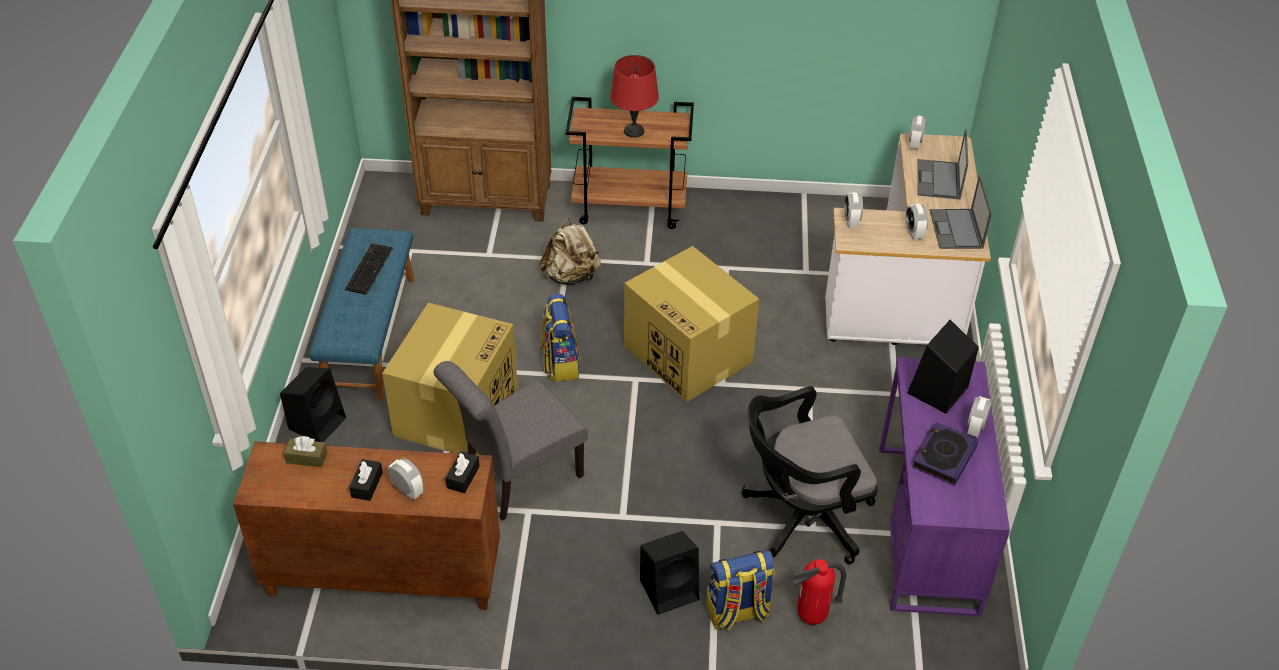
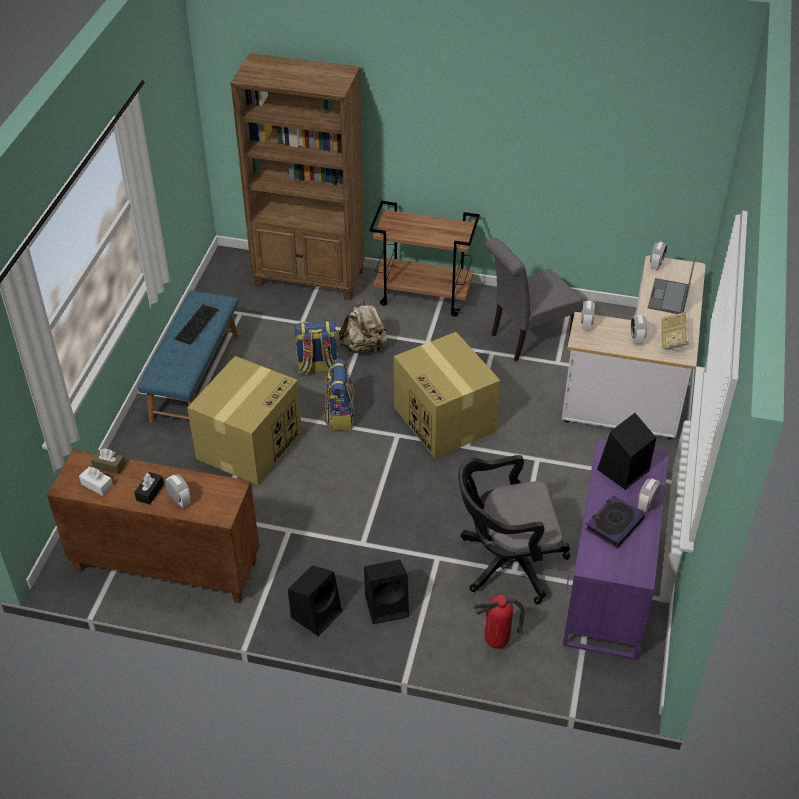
camera: 10 degrees right, 0 degrees up
black speaker [280,367,346,442] -> black speaker moved to [288,565,342,636]
grey chair [433,361,588,521] -> grey chair moved to [485,238,583,362]
black tissue box [445,451,480,493] -> none
red table lamp [610,55,659,138] -> none
backpack [706,550,775,630] -> backpack moved to [294,320,338,375]
laptop [930,175,992,249] -> book [661,312,689,352]
none -> white tissue box [79,466,113,496]

